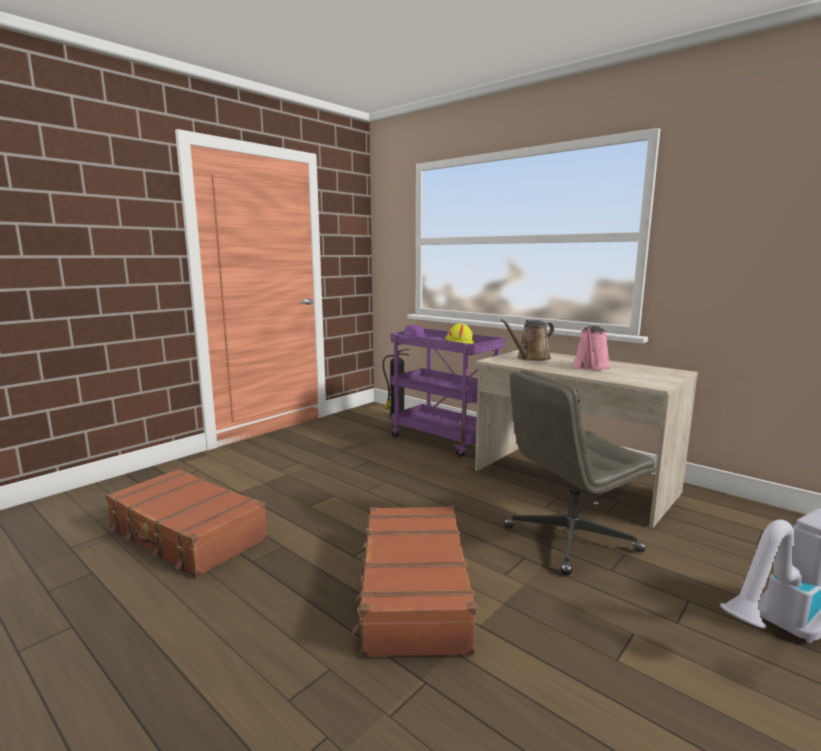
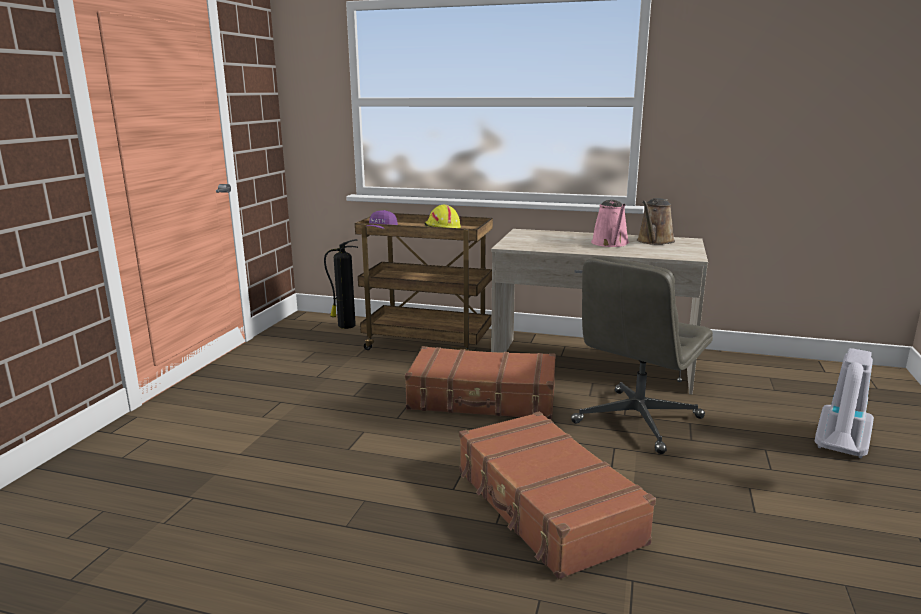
camera: 25 degrees left, 5 degrees up
brown suitcase [105,468,268,578] -> brown suitcase moved to [405,346,556,420]
purple cart [391,328,505,457] -> brown cart [355,213,493,351]
brown watering can [500,319,554,361] -> brown watering can moved to [637,198,675,245]

